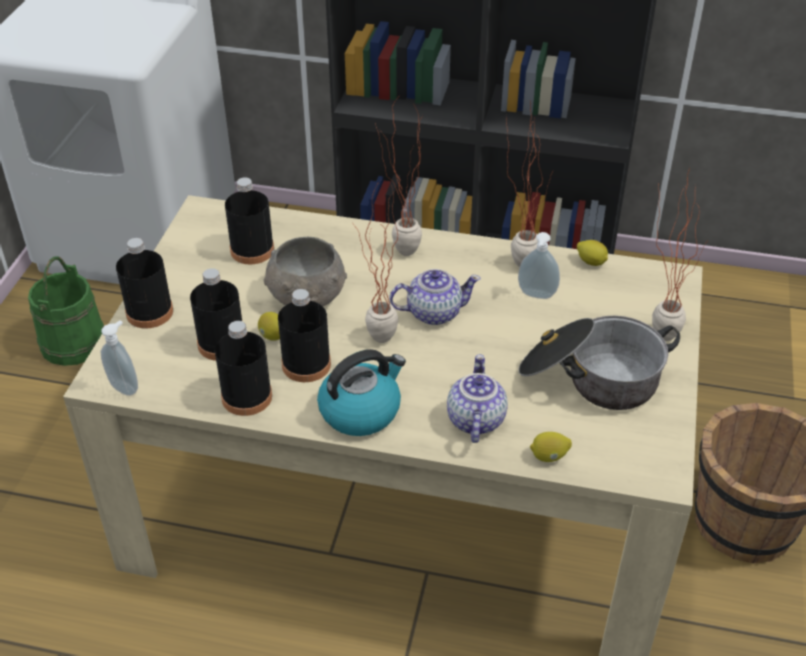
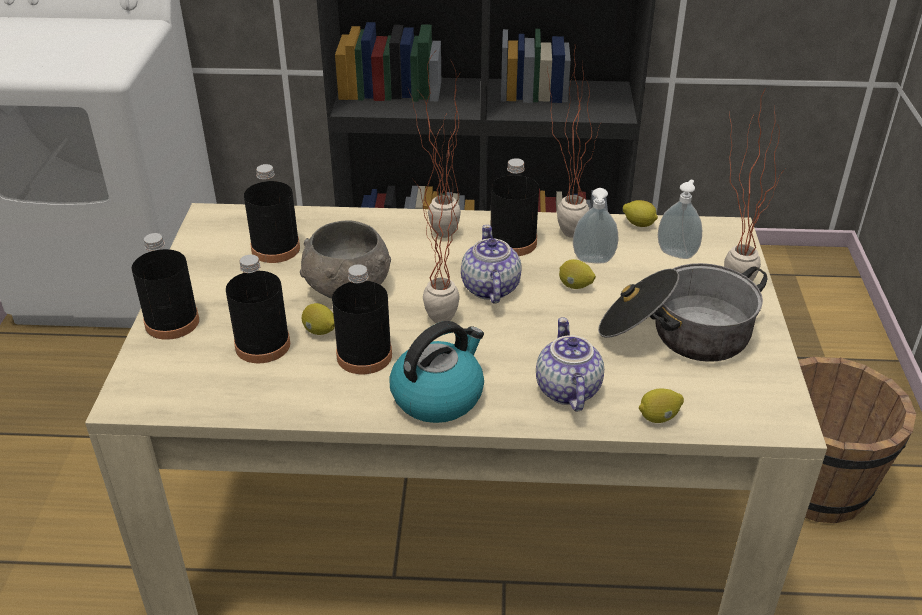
camera: 10 degrees left, 5 degrees down
green bucket [28,256,104,366] -> none
soap dispenser [101,320,138,396] -> soap dispenser moved to [658,180,702,259]
black bottle [215,321,272,416] -> black bottle moved to [491,158,539,256]
teapot [389,269,481,325] -> teapot turned 75 degrees counterclockwise [461,225,522,304]
none -> lemon [559,259,596,289]

